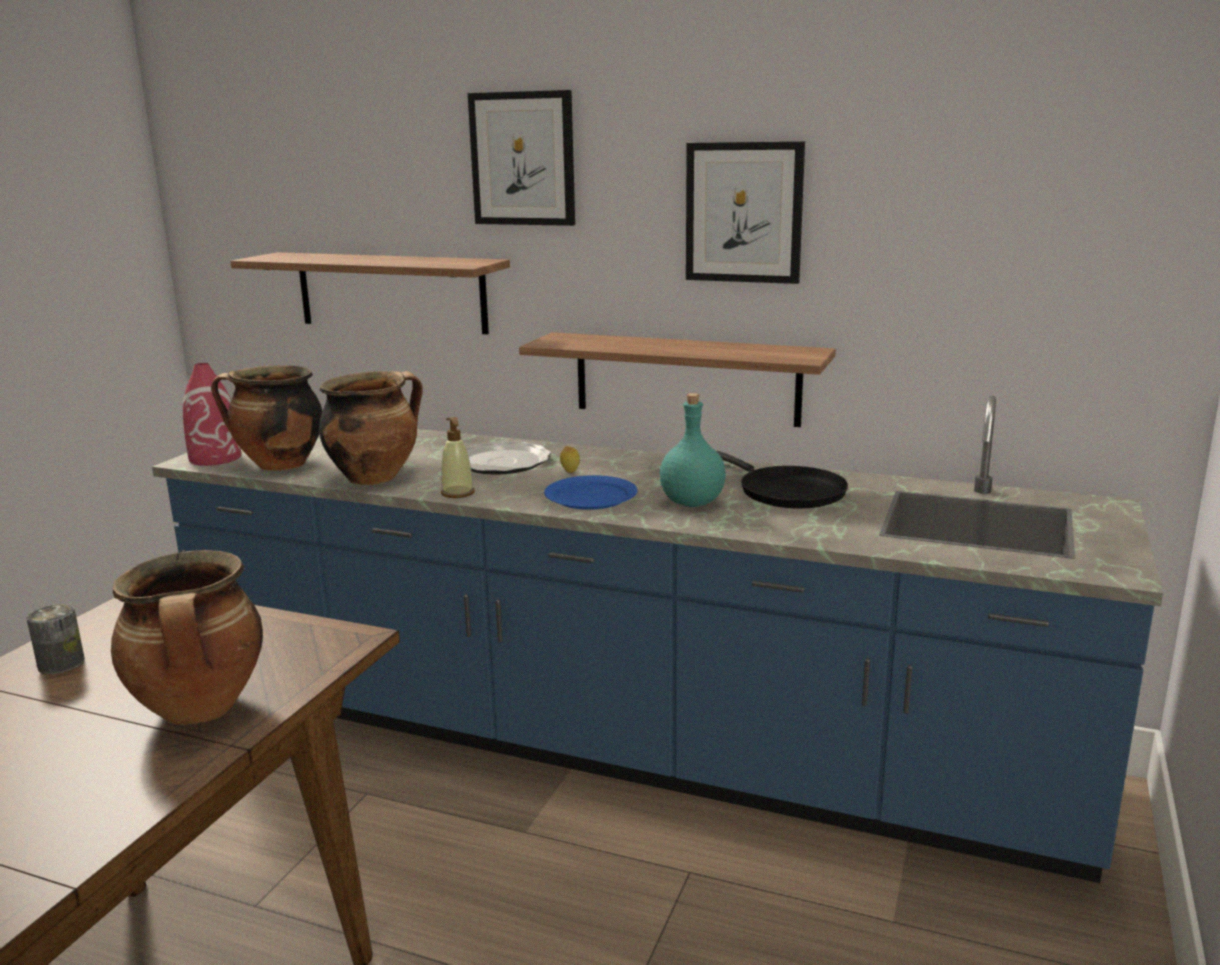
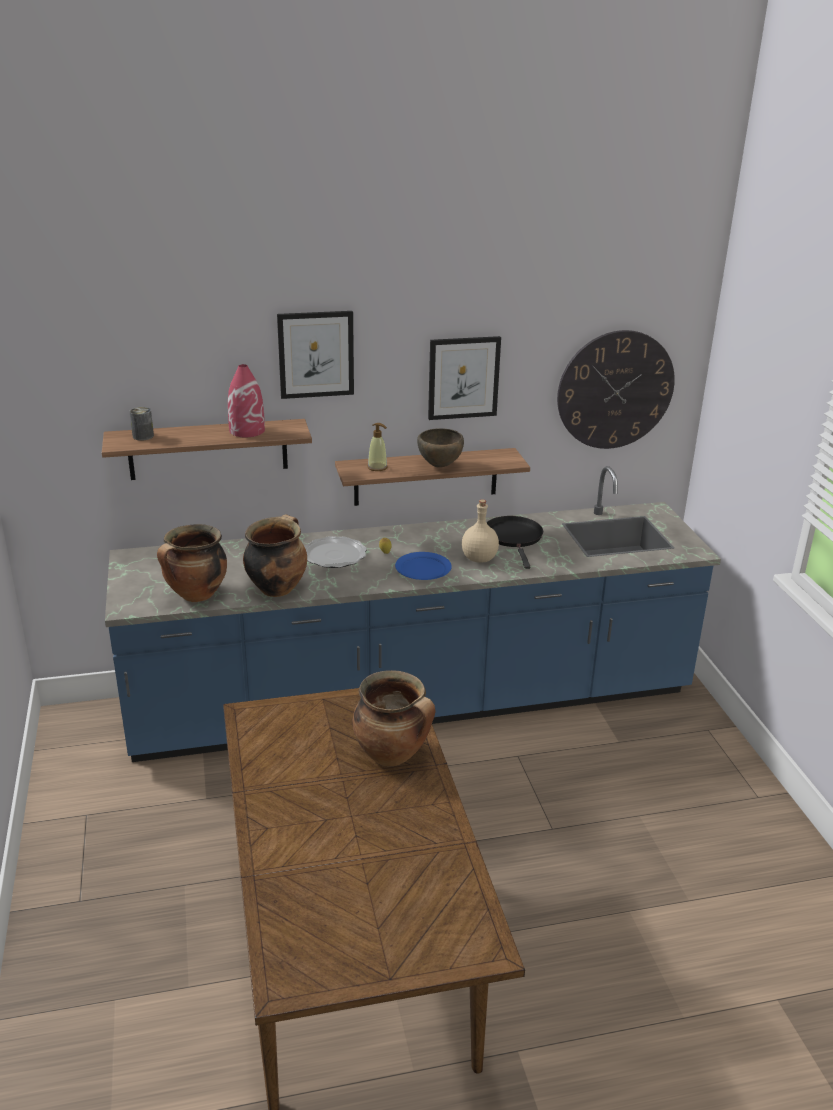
camera: 35 degrees left, 10 degrees up
can [26,604,85,674] -> can moved to [130,407,154,441]
red vase [183,363,241,466] -> red vase moved to [228,364,265,437]
soap dispenser [441,417,475,498] -> soap dispenser moved to [367,423,388,471]
turquoise bottle [660,393,726,507] -> beige bottle [462,499,499,563]
black frying pan [716,451,848,508] -> black frying pan turned 120 degrees counterclockwise [486,516,543,569]
none -> brown bowl [417,428,464,468]
none -> wall clock [557,330,675,449]

